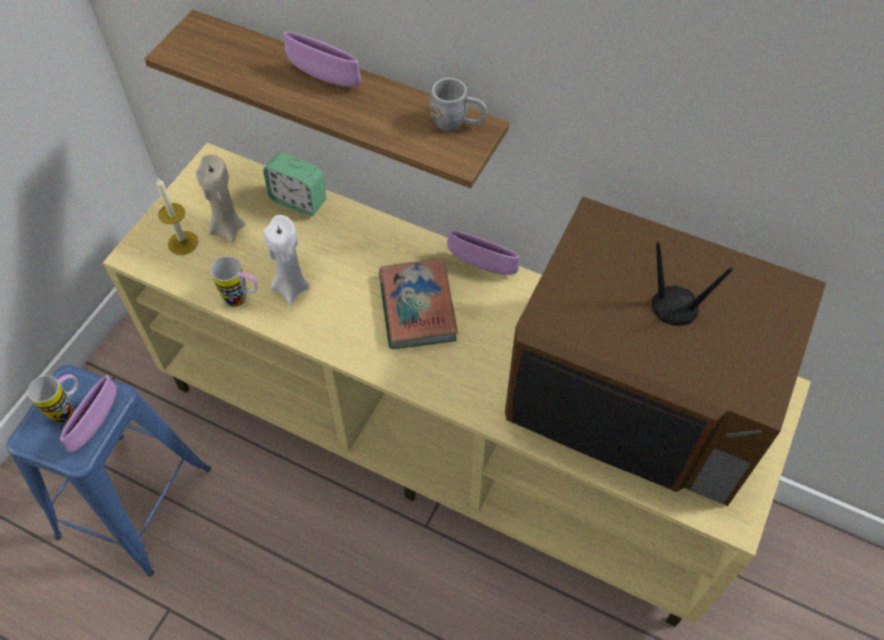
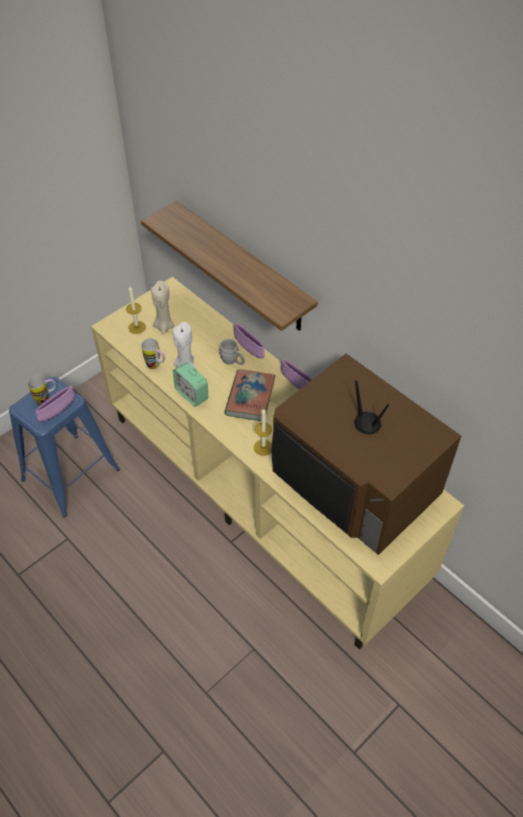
camera: 20 degrees right, 5 degrees down
alarm clock [263,152,326,217] -> alarm clock moved to [173,362,208,407]
purple bowl [284,32,361,87] -> purple bowl moved to [234,323,265,359]
grey mug [429,78,487,131] -> grey mug moved to [219,339,245,365]
none -> candle [254,408,272,456]

